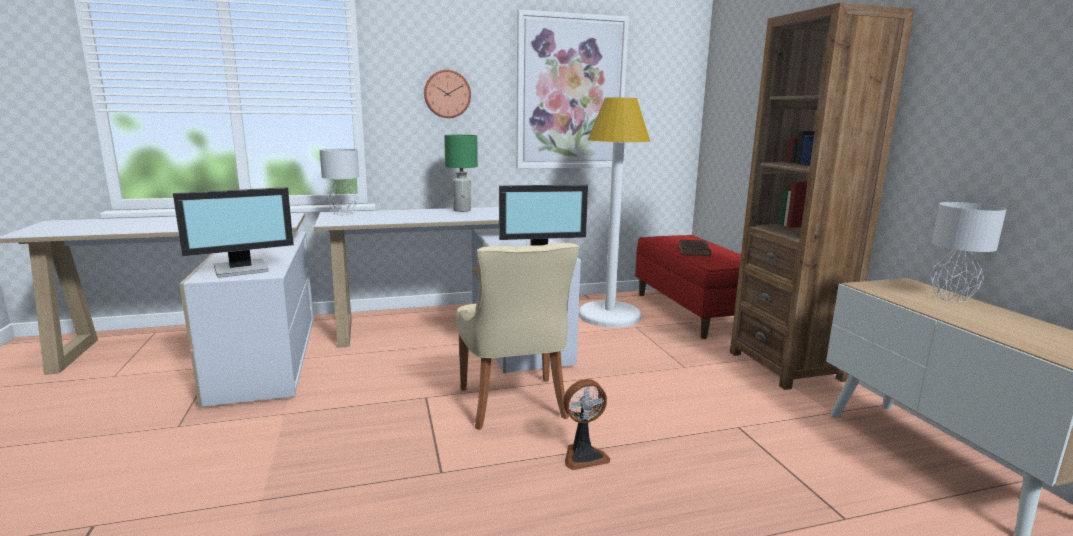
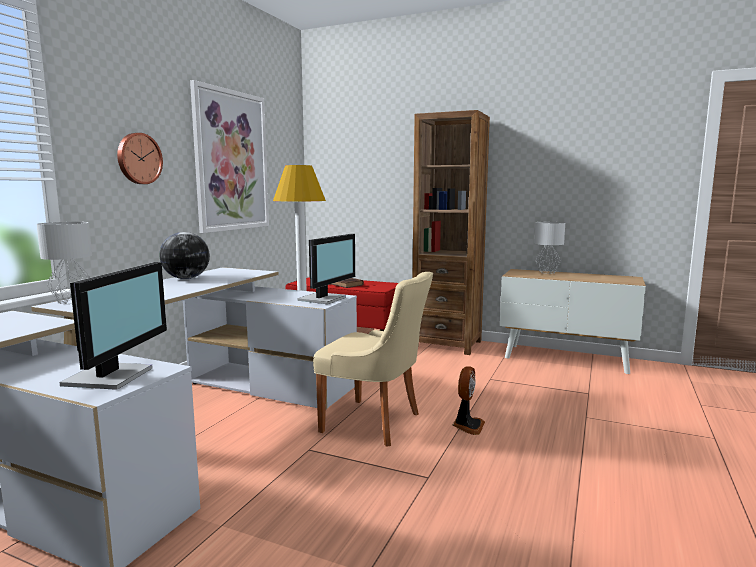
camera: 50 degrees left, 5 degrees down
green table lamp [444,135,478,212] -> globe [159,232,210,279]

